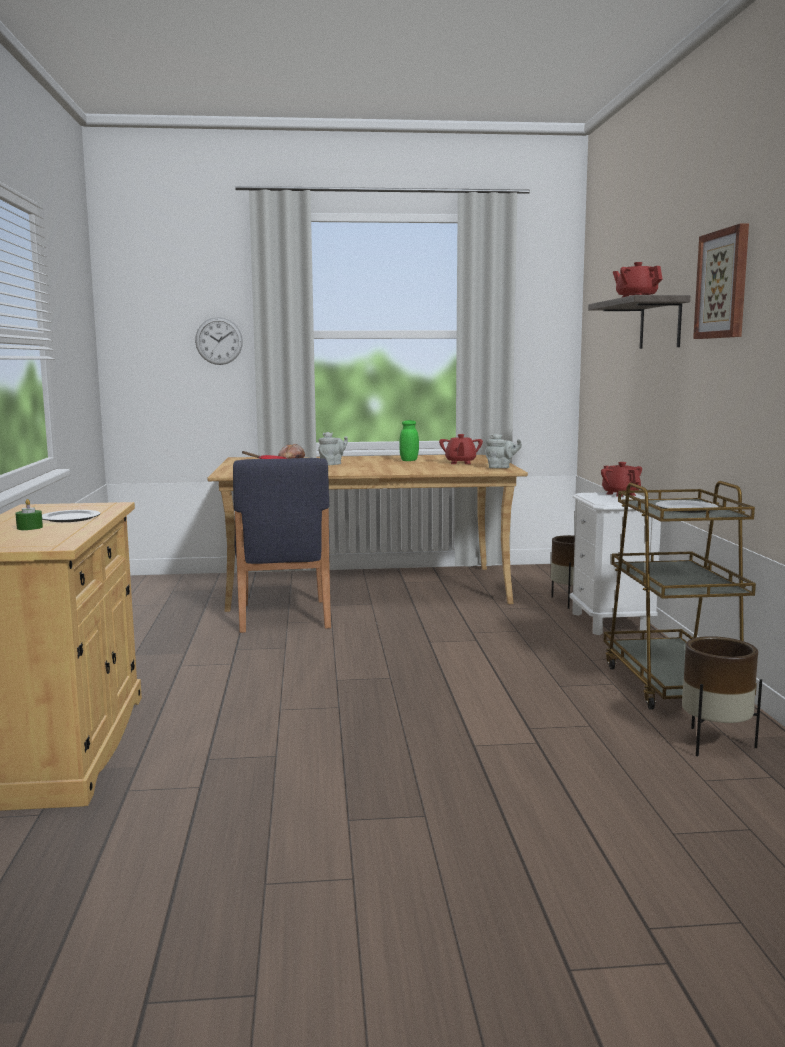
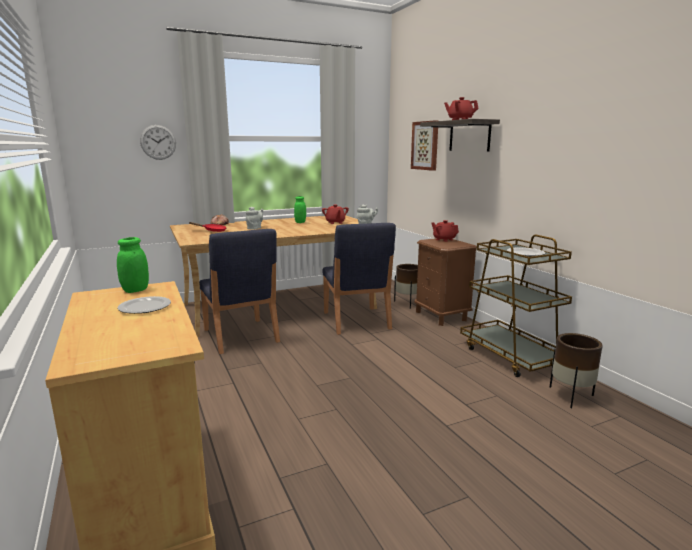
camera: 20 degrees left, 5 degrees up
green candle [15,499,43,530] -> none
white nightstand [569,492,661,635] -> brown nightstand [414,238,477,326]
picture [693,224,749,339] -> picture moved to [411,120,439,171]
none -> green jar [117,237,149,293]
none -> blue chair [323,223,396,335]

